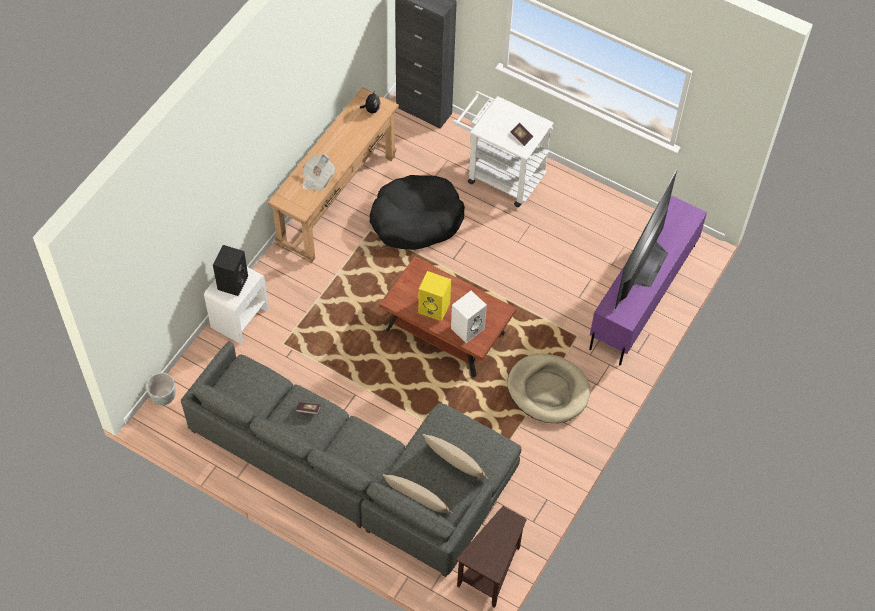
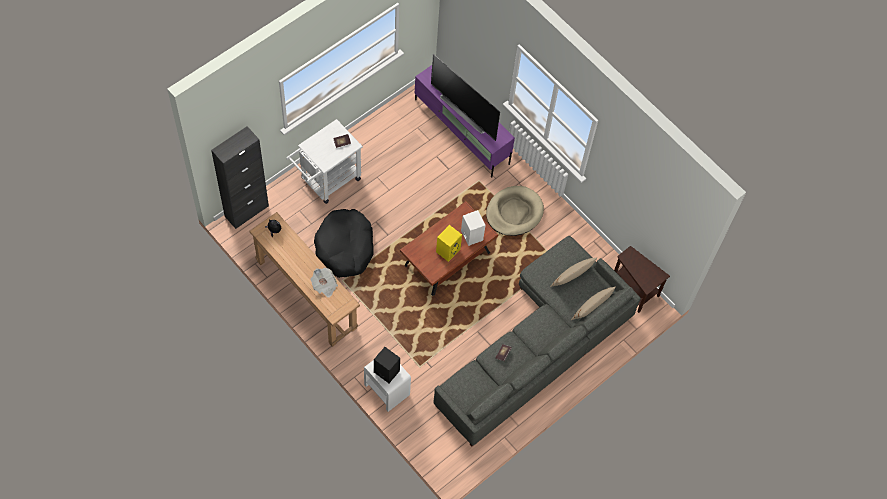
camera: 75 degrees left, 5 degrees up
grey planter [146,373,176,405] -> none

